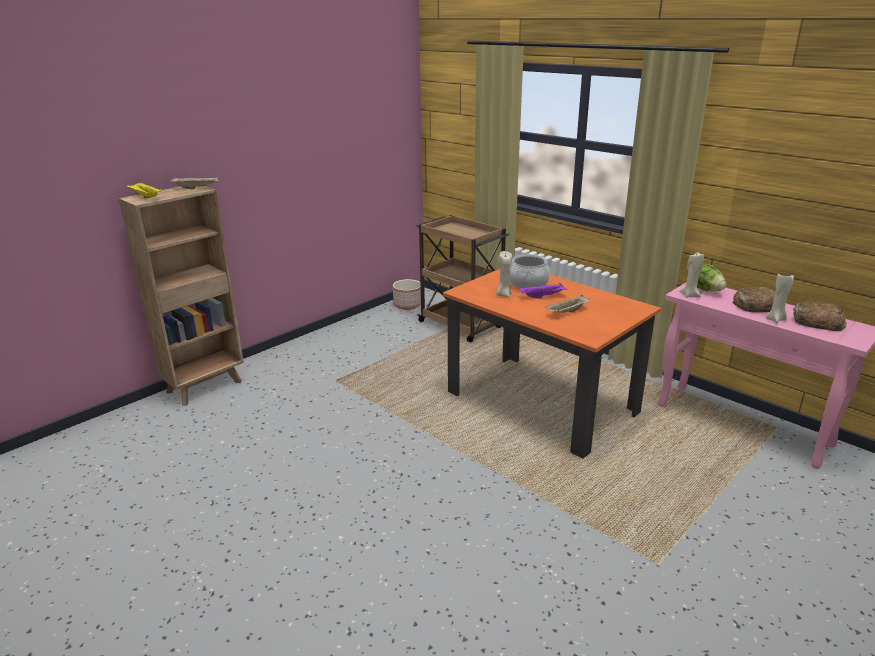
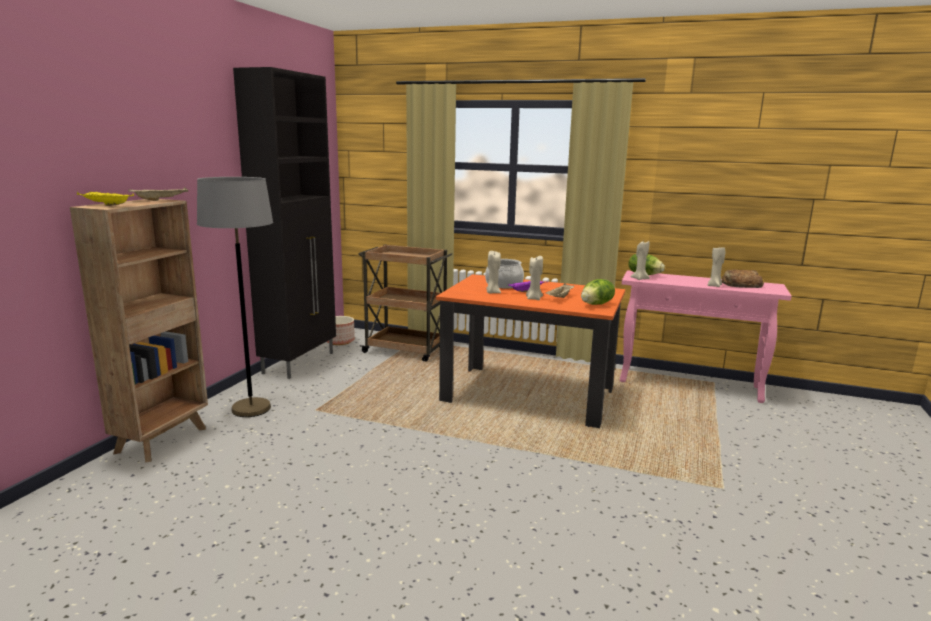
camera: 25 degrees left, 10 degrees down
bread [733,287,776,312] -> none
none -> grey floor lamp [197,177,273,417]
none -> black cabinet [233,67,336,379]
none -> beige candle [526,256,543,300]
none -> lettuce [581,279,615,305]

